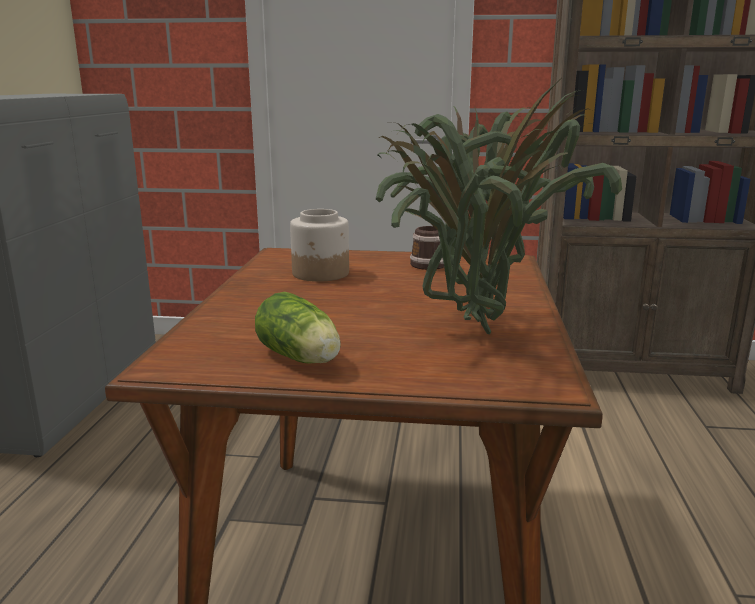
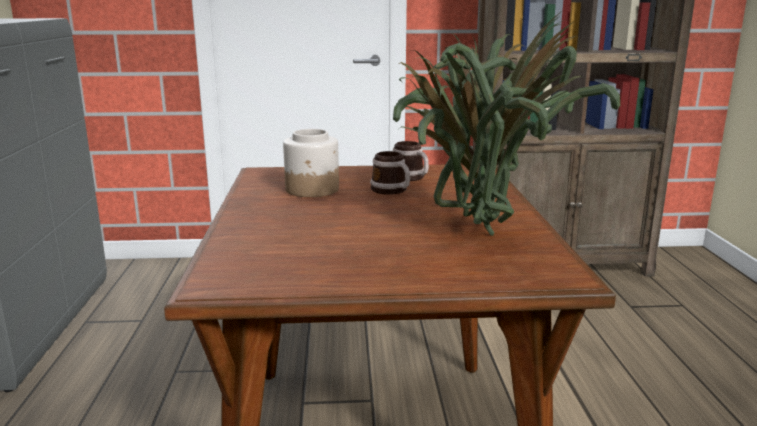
camera: 10 degrees left, 0 degrees up
lettuce [255,292,341,364] -> none
none -> mug [370,151,410,195]

